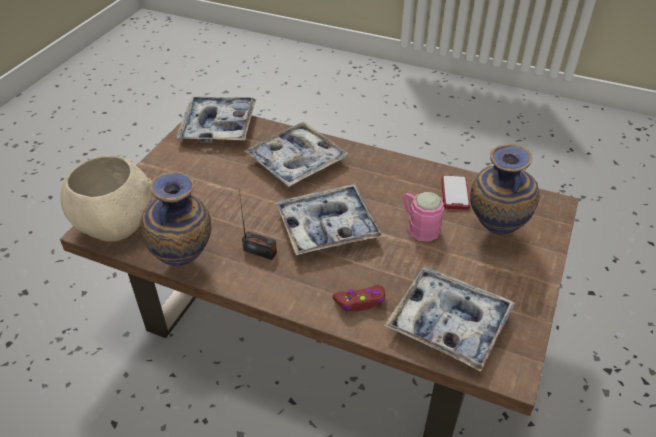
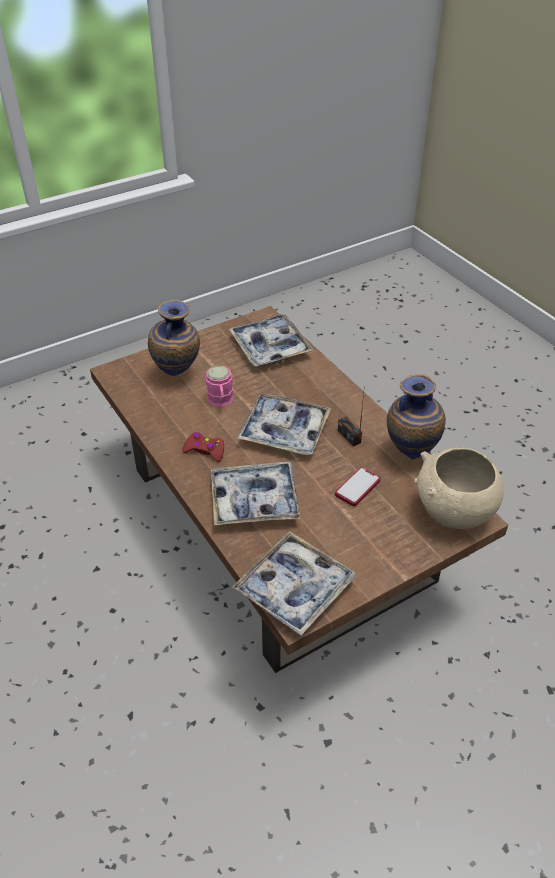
camera: 145 degrees left, 0 degrees up
red game controller [333,285,385,311] -> red game controller moved to [182,432,224,462]
phone [441,175,470,210] -> phone moved to [335,467,380,506]

